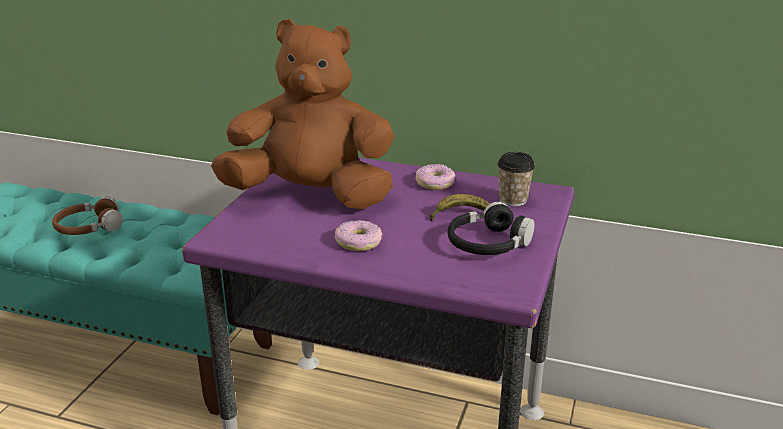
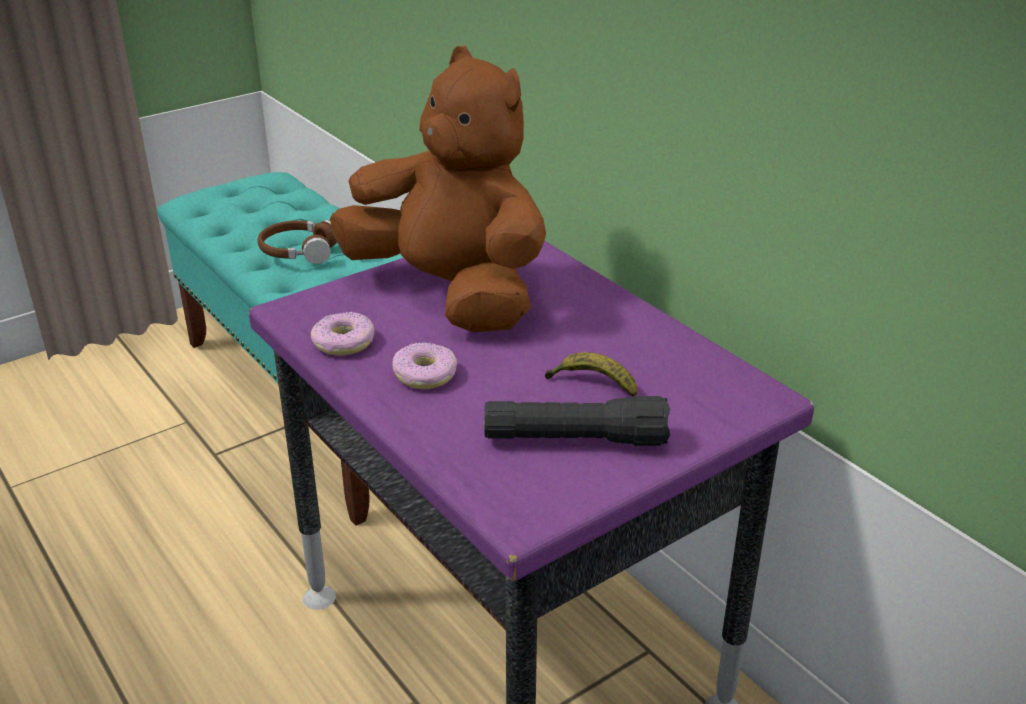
camera: 35 degrees right, 5 degrees up
donut [416,164,455,190] -> donut moved to [311,312,374,356]
black headphones [448,202,535,255] -> black flashlight [484,396,670,446]
cup [497,152,535,206] -> none

